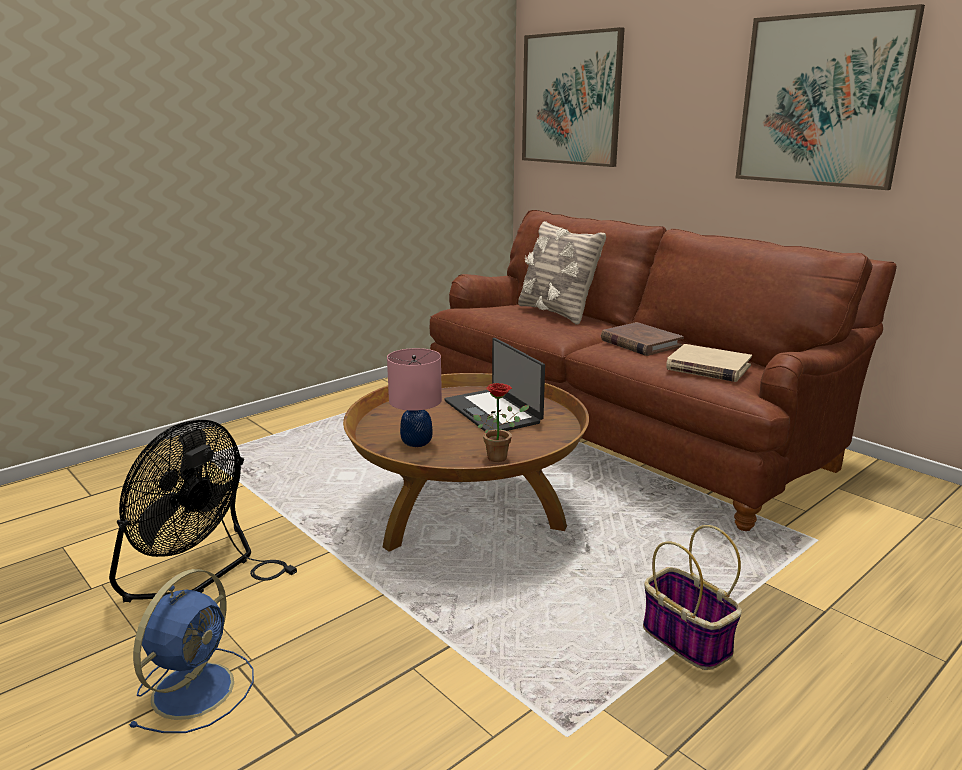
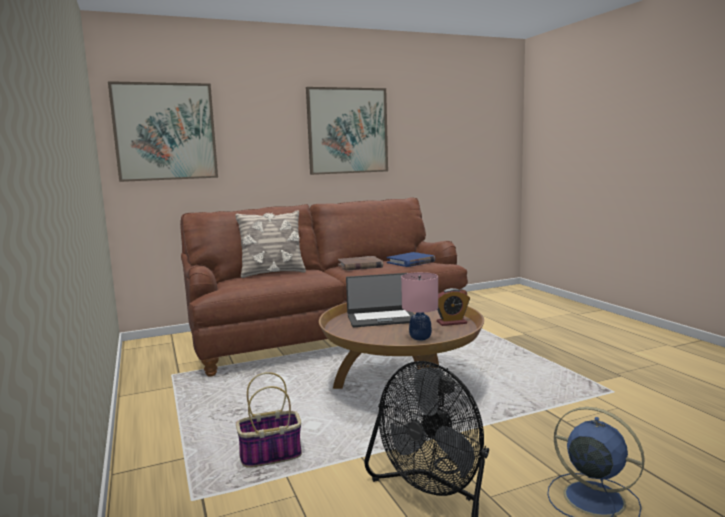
camera: 70 degrees left, 10 degrees down
potted plant [473,383,530,462] -> alarm clock [437,288,470,326]
basket [643,525,742,670] -> basket moved to [236,372,302,468]
beige book [666,344,752,382] -> blue book [387,252,435,267]

